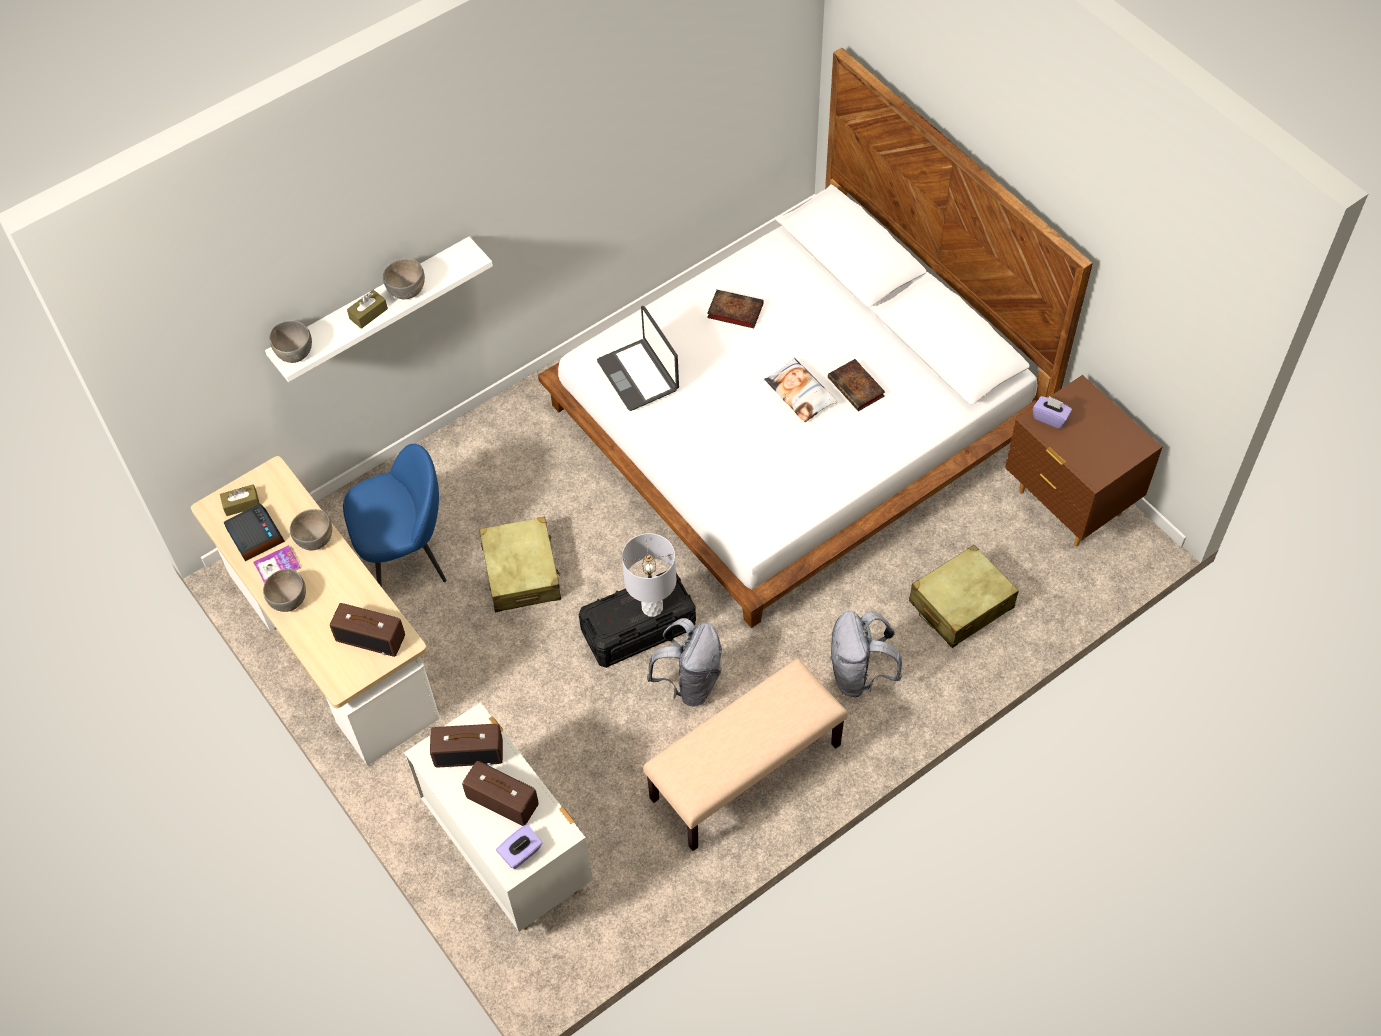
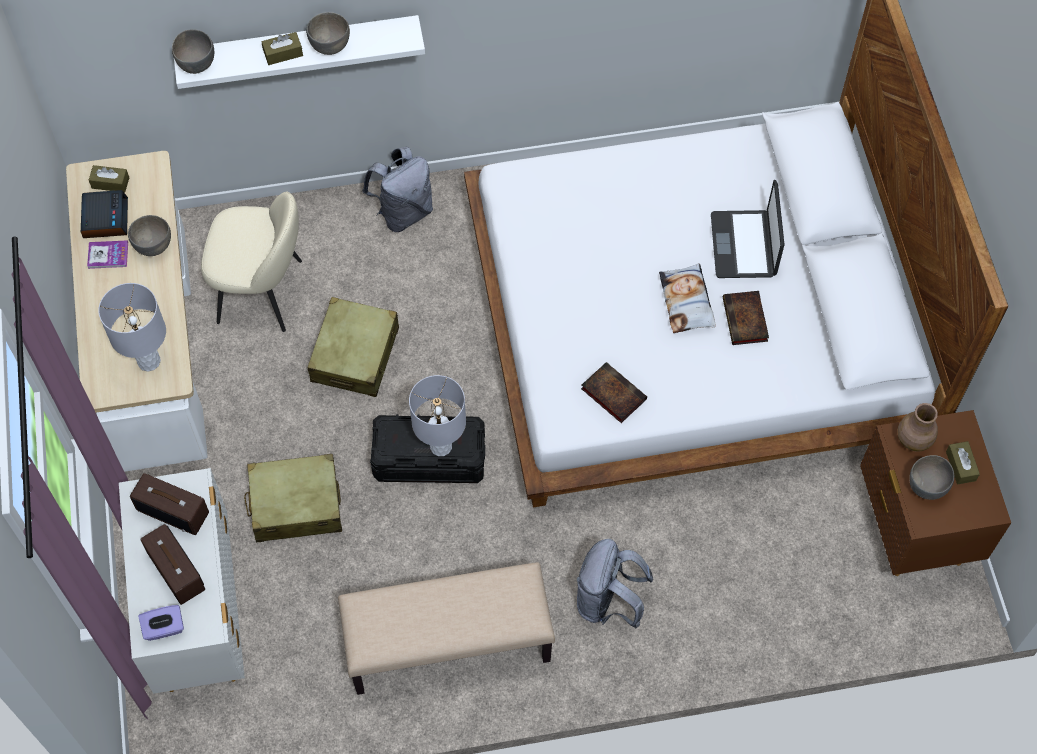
camera: 25 degrees right, 5 degrees up
grey bowl [263,569,306,612] -> grey bowl moved to [909,455,954,500]
radio [330,603,405,657] -> grey table lamp [98,283,166,372]
blue chair [343,444,447,587] -> beige chair [201,192,302,332]
laptop [597,306,679,411] -> laptop moved to [711,180,785,278]
grey backpack [647,618,722,706] -> grey backpack moved to [362,147,433,232]
book [707,289,764,328] -> book moved to [581,362,647,423]
beige suitcase [909,545,1019,648] -> beige suitcase moved to [244,454,342,543]
purple tissue box [1033,396,1072,429] -> brown vase [898,403,938,452]
none -> brown tissue box [946,441,980,484]

